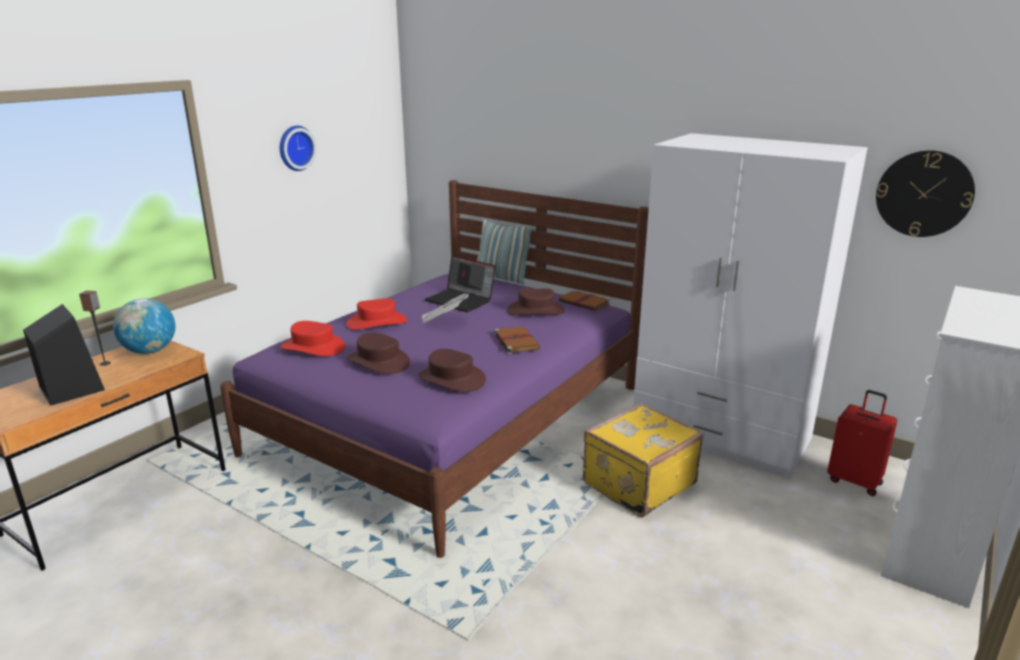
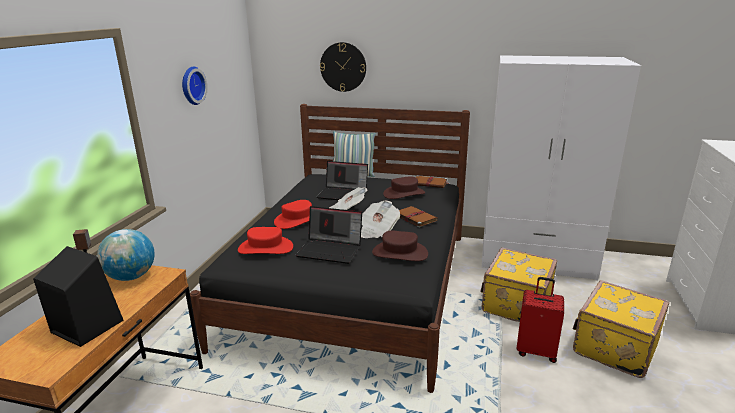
camera: 20 degrees left, 0 degrees up
purple bed [220,180,649,558] -> black bed [190,104,470,393]
brown hat [347,333,410,374] -> laptop [296,206,362,264]
red suitcase [827,390,897,496] -> red suitcase moved to [516,277,564,363]
wall clock [876,150,975,237] -> wall clock moved to [320,42,366,92]
none -> newspaper [361,200,400,238]
none -> yellow suitcase [573,280,669,378]

